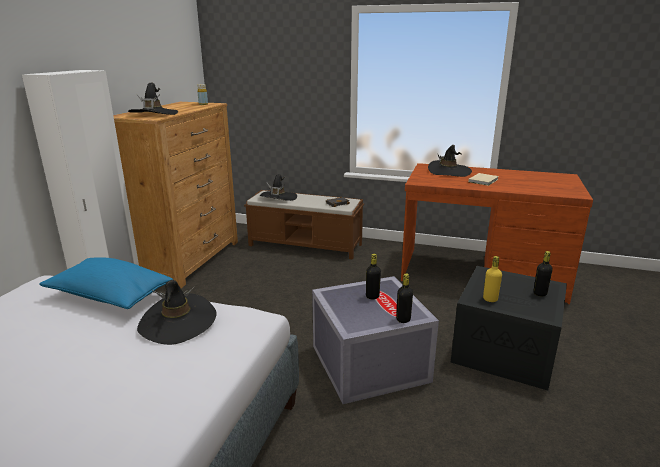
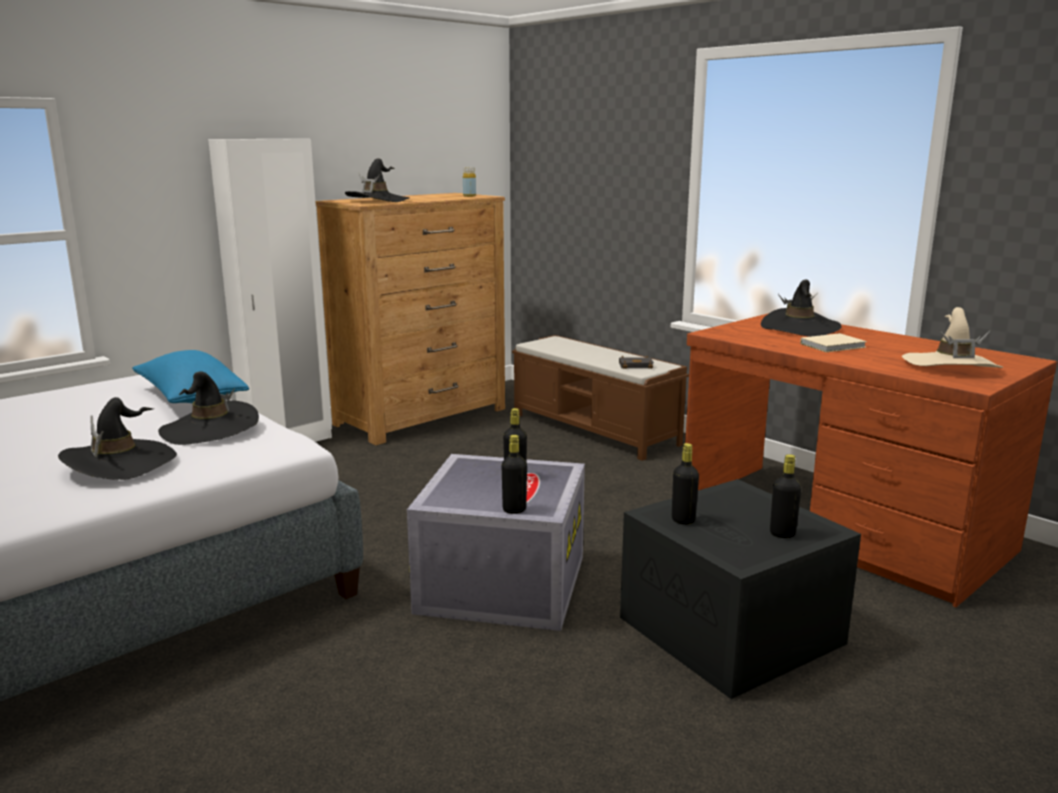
camera: 30 degrees right, 5 degrees down
black hat [260,174,297,201] -> black hat moved to [58,397,177,480]
yellow bottle [483,256,502,302] -> black bottle [672,443,699,525]
none -> beige hat [902,307,1003,368]

